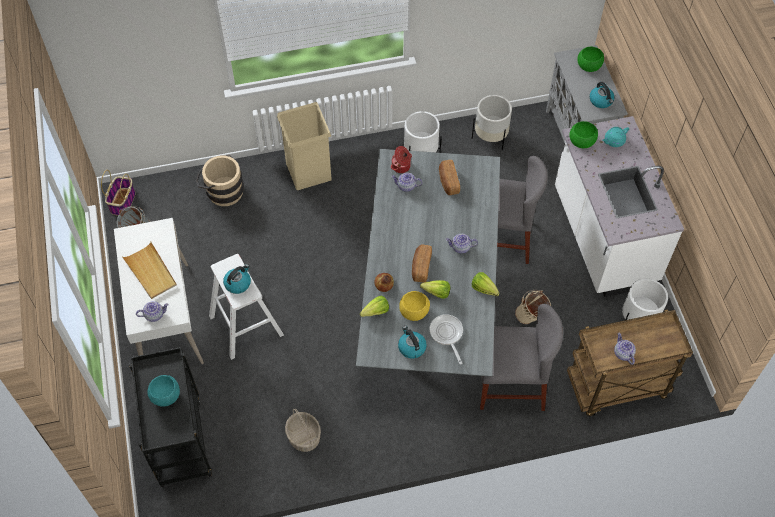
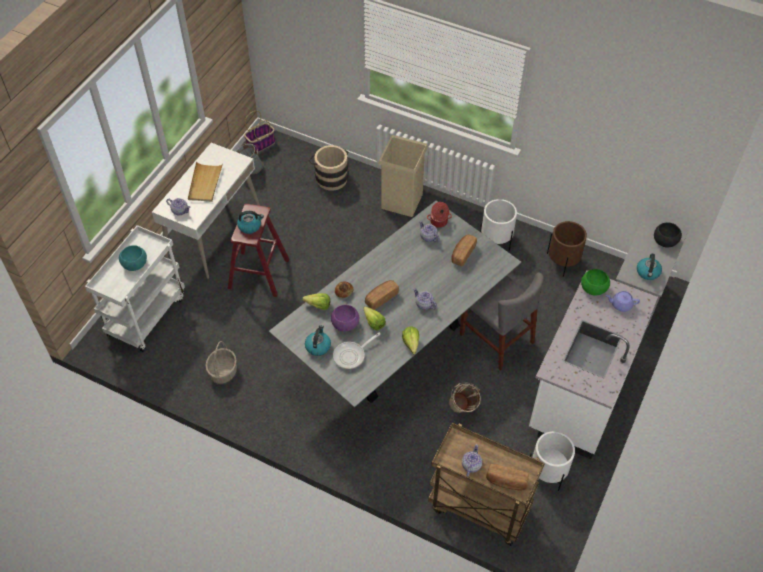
camera: 40 degrees right, 5 degrees down
black cart [129,347,212,487] -> white cart [85,225,185,352]
white stool [209,254,284,360] -> red stool [228,204,289,297]
yellow bowl [399,291,430,321] -> purple bowl [331,305,359,332]
frying pan [430,314,463,364] -> frying pan turned 150 degrees counterclockwise [333,333,380,369]
white planter [472,95,512,150] -> brown planter [547,221,587,277]
grey chair [480,304,563,411] -> none
green bowl [577,47,604,72] -> black bowl [654,223,682,248]
turquoise teapot [602,127,629,147] -> purple teapot [606,291,640,312]
none -> bread [486,464,529,491]

